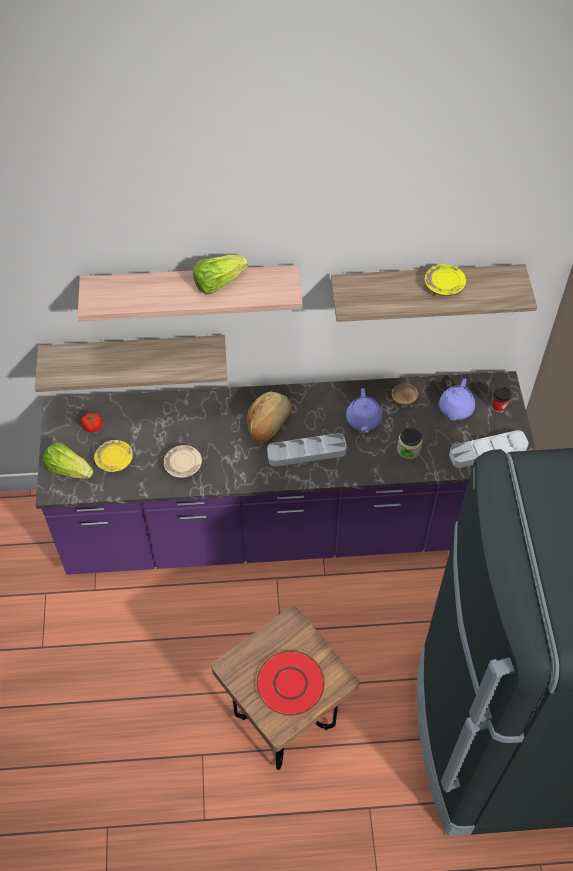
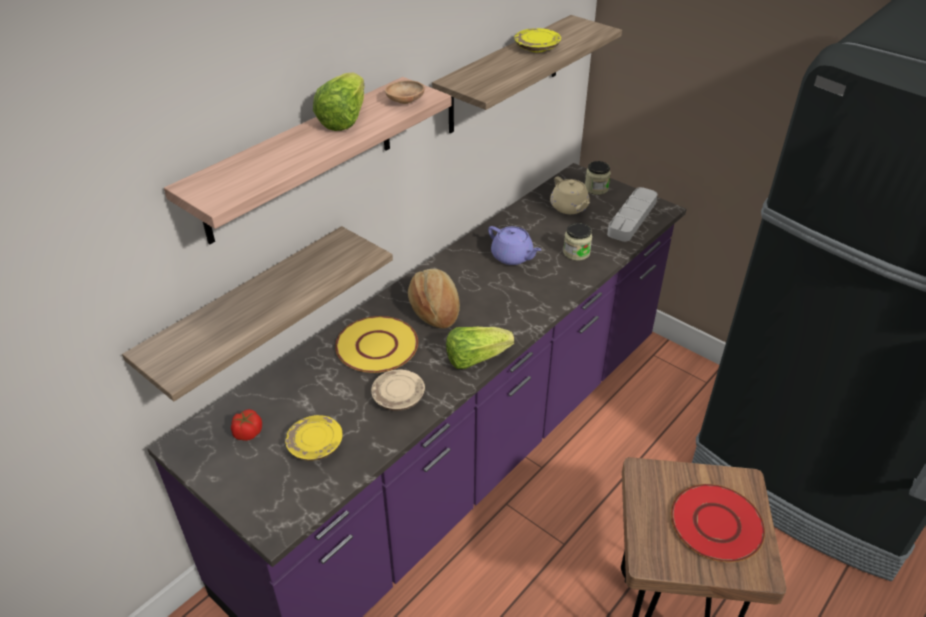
camera: 45 degrees left, 15 degrees down
lettuce [43,443,93,479] -> lettuce moved to [446,327,514,369]
grey tray [267,433,347,467] -> none
brown bowl [392,384,418,405] -> brown bowl moved to [385,80,425,104]
purple teapot [439,378,475,421] -> beige teapot [550,176,590,214]
cup [492,387,511,413] -> jar [585,161,611,195]
none -> yellow plate [335,316,418,373]

